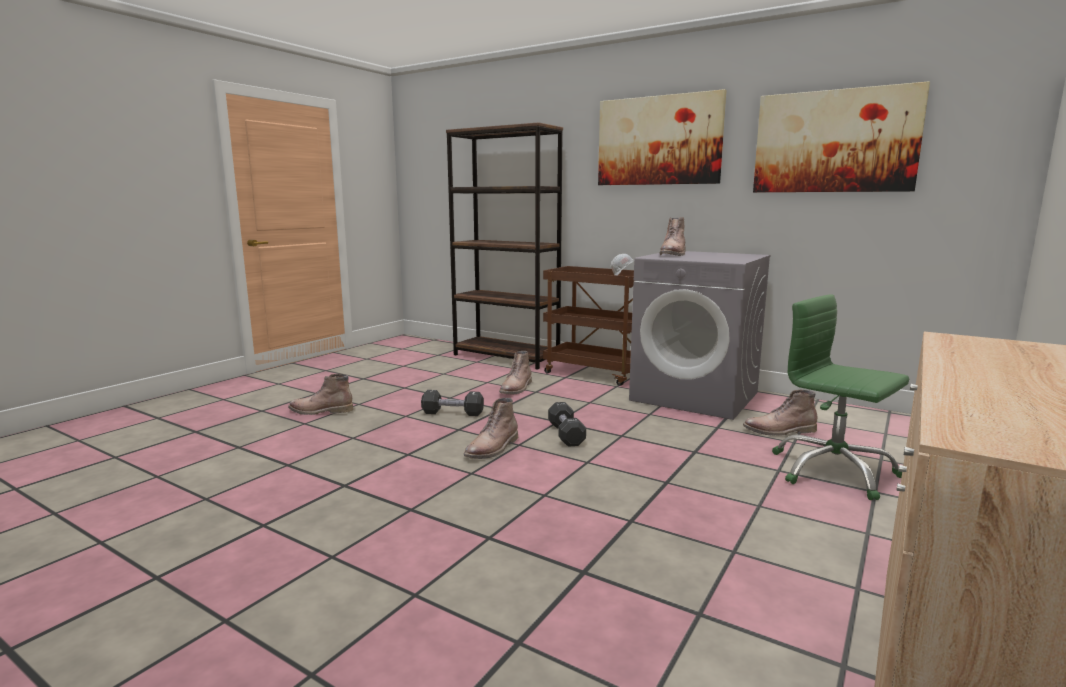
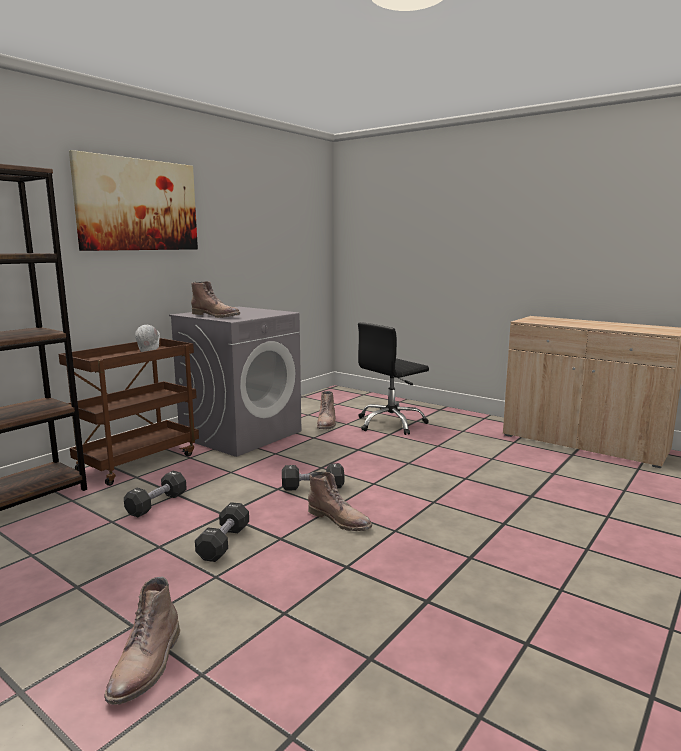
camera: 85 degrees left, 0 degrees up
brown boot [499,351,532,394] -> black dumbbell [124,471,187,517]
picture [753,81,930,192] -> none
green office chair [772,294,909,500] -> black office chair [358,322,429,435]

